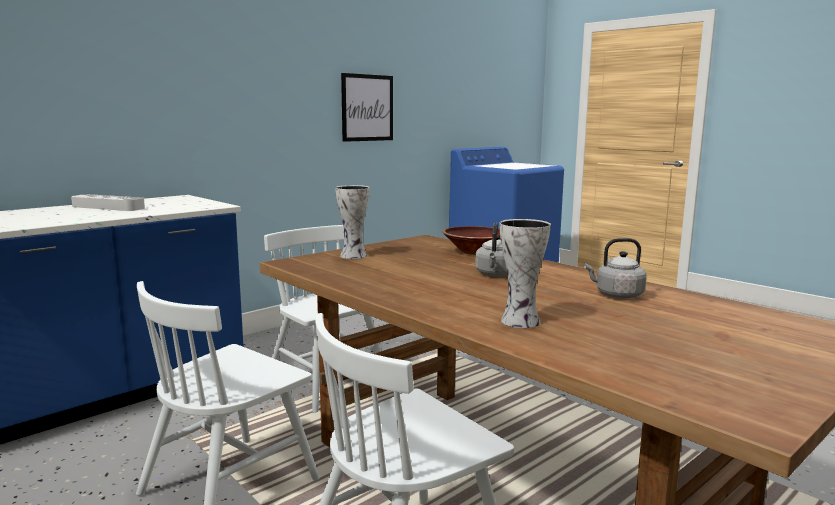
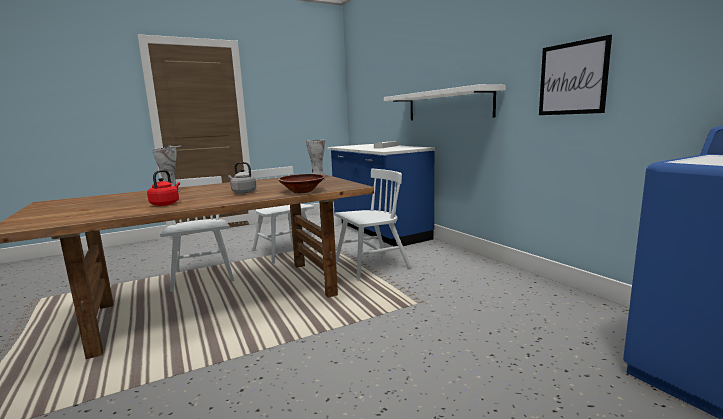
camera: 105 degrees right, 0 degrees up
grey kettle [584,238,647,299] -> red kettle [147,170,180,206]
none -> white shelf [384,84,506,120]

